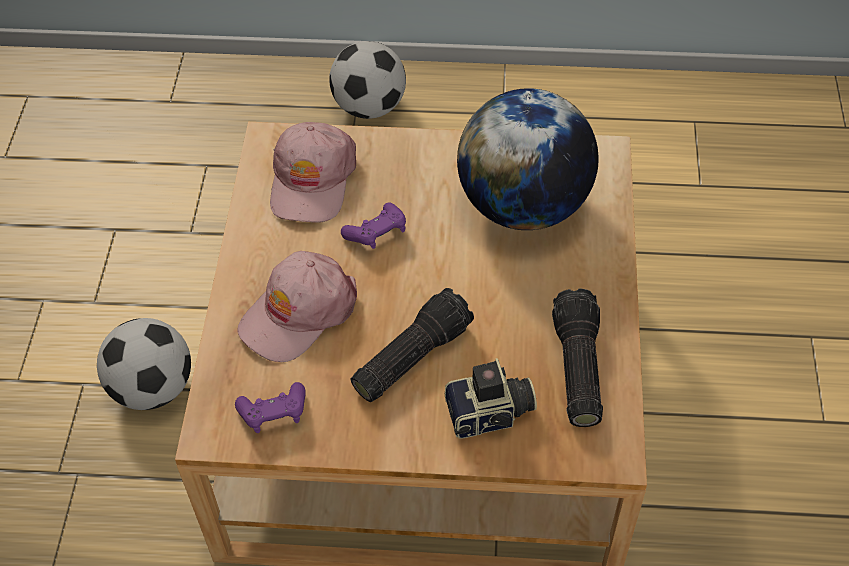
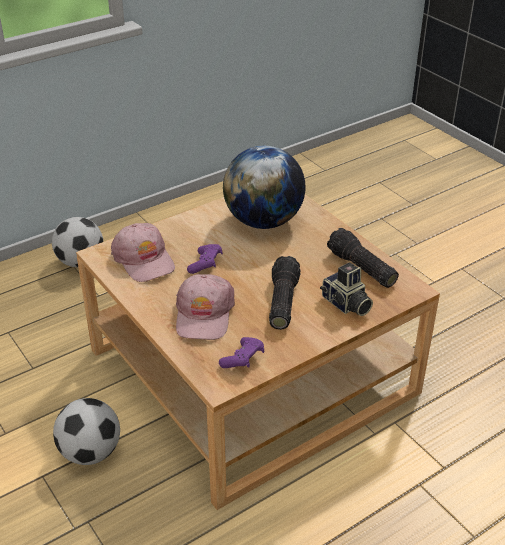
camera: 40 degrees left, 15 degrees down
camera [445,358,537,439] -> camera turned 105 degrees clockwise [320,262,373,316]

